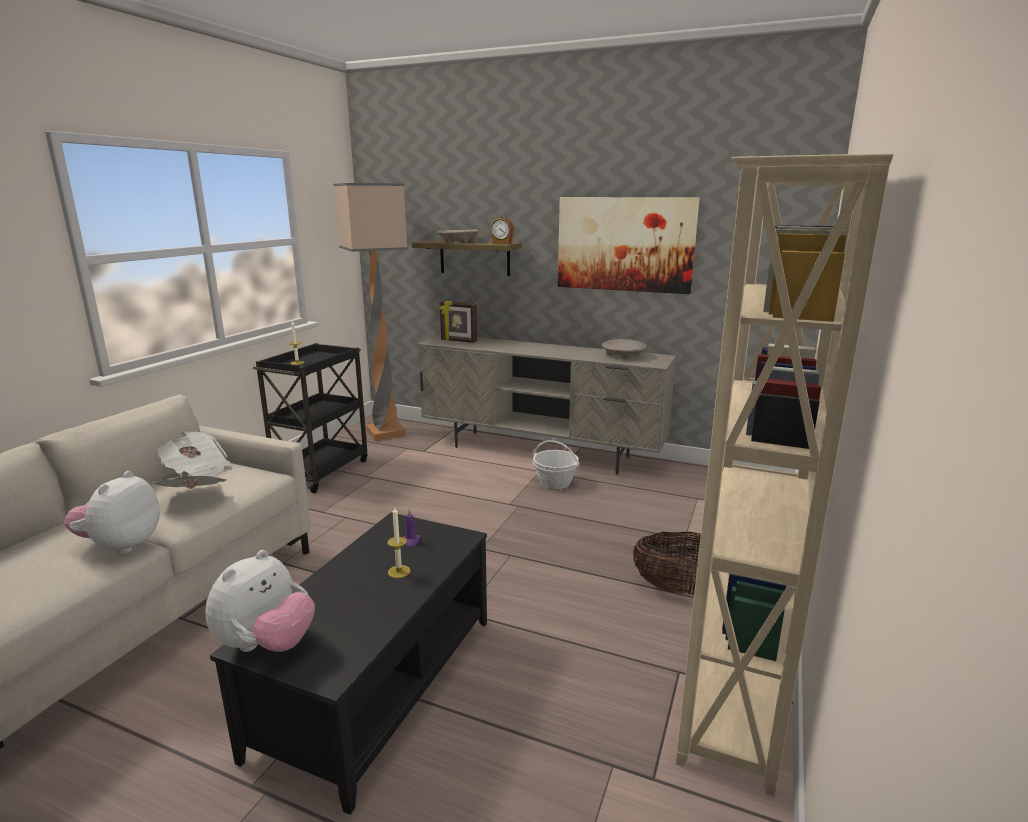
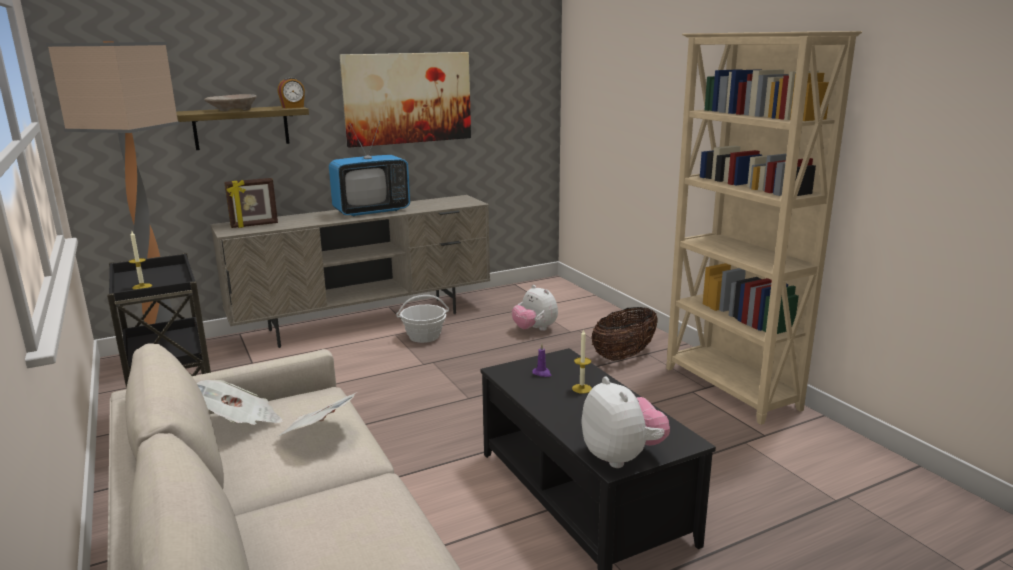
camera: 50 degrees left, 0 degrees up
plush toy [64,471,160,555] -> plush toy moved to [512,285,558,331]
beige bowl [602,339,646,359] -> none
none -> television [329,121,410,217]

